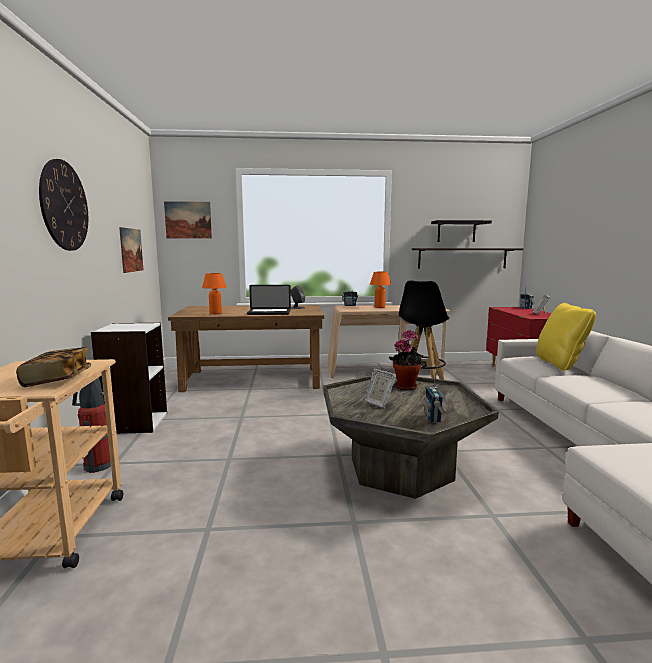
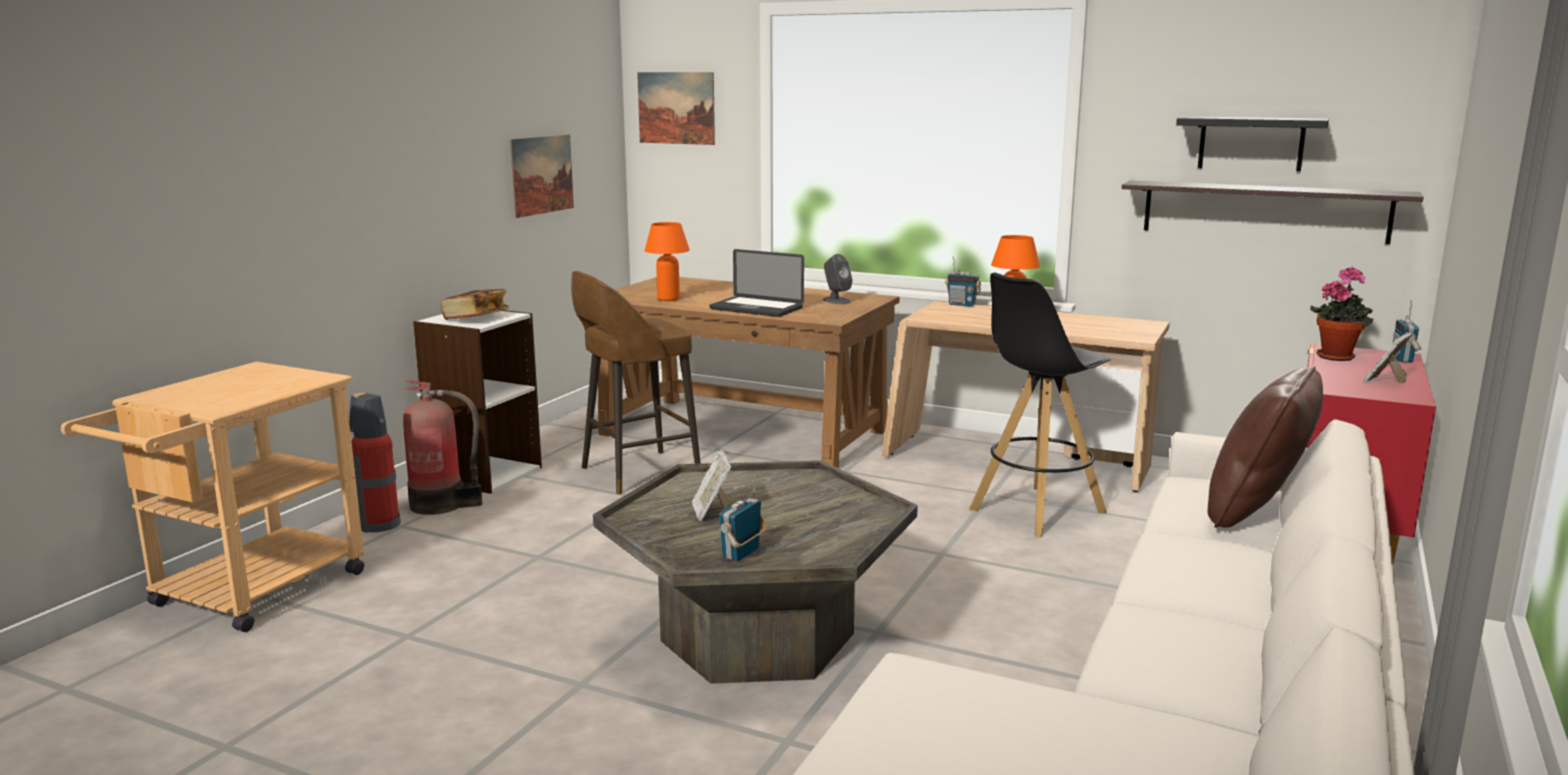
camera: 30 degrees right, 5 degrees up
book [16,347,91,387] -> book moved to [441,289,509,320]
wall clock [39,159,88,251] -> none
potted plant [389,330,426,390] -> potted plant moved to [1310,267,1373,361]
yellow pillow [536,303,596,371] -> brown pillow [1208,366,1323,528]
none -> fire extinguisher [403,380,483,515]
none -> brown stool [571,271,701,495]

